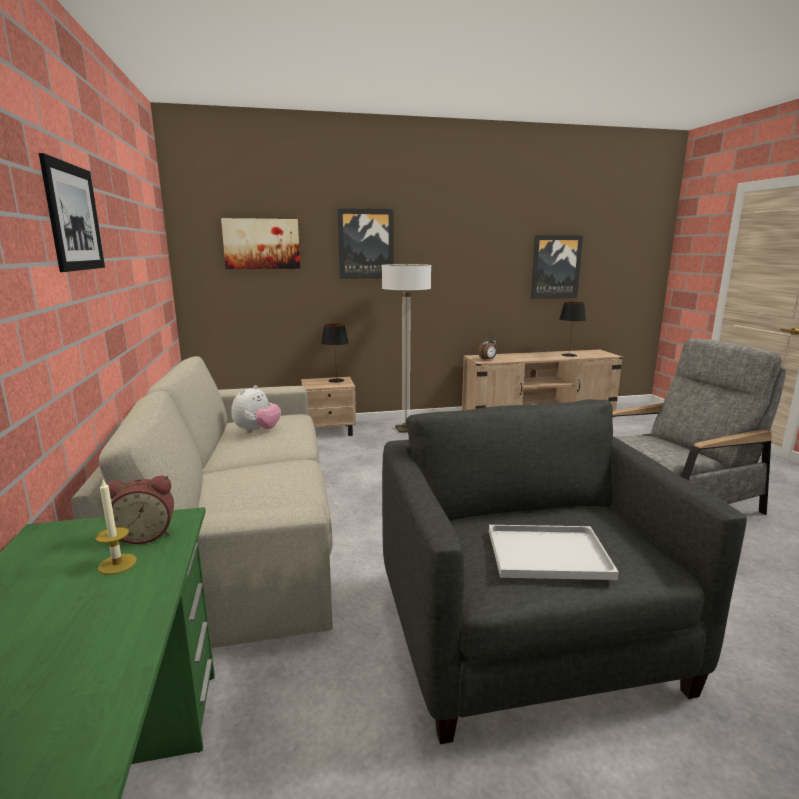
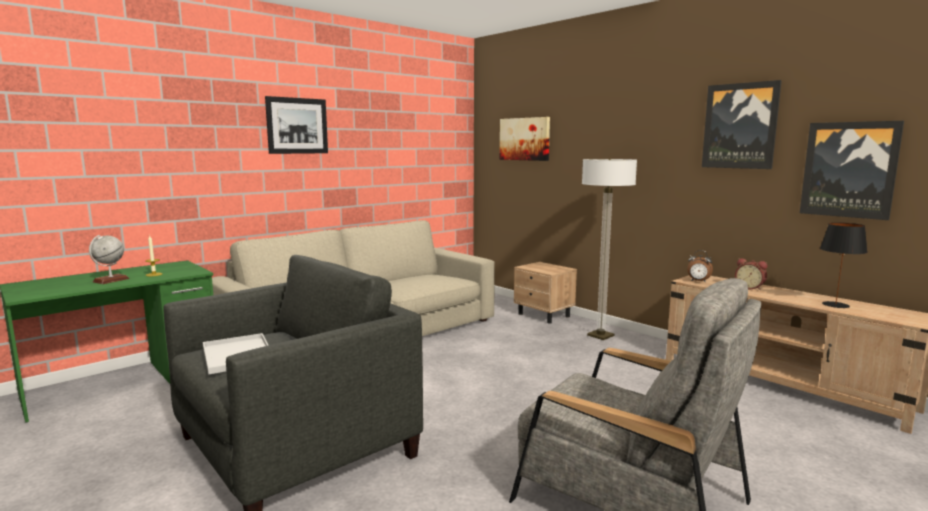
camera: 60 degrees right, 5 degrees down
alarm clock [106,476,174,544] -> alarm clock moved to [735,258,767,290]
plush toy [231,385,281,433] -> none
black table lamp [321,324,349,383] -> none
picture [337,208,394,279] -> picture moved to [702,80,782,169]
none -> globe [89,235,129,284]

